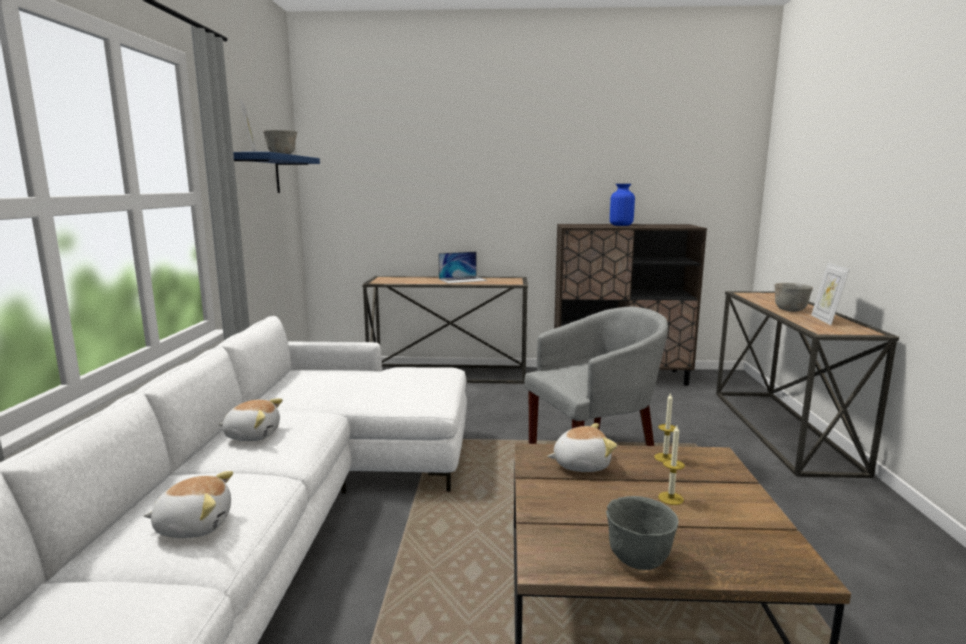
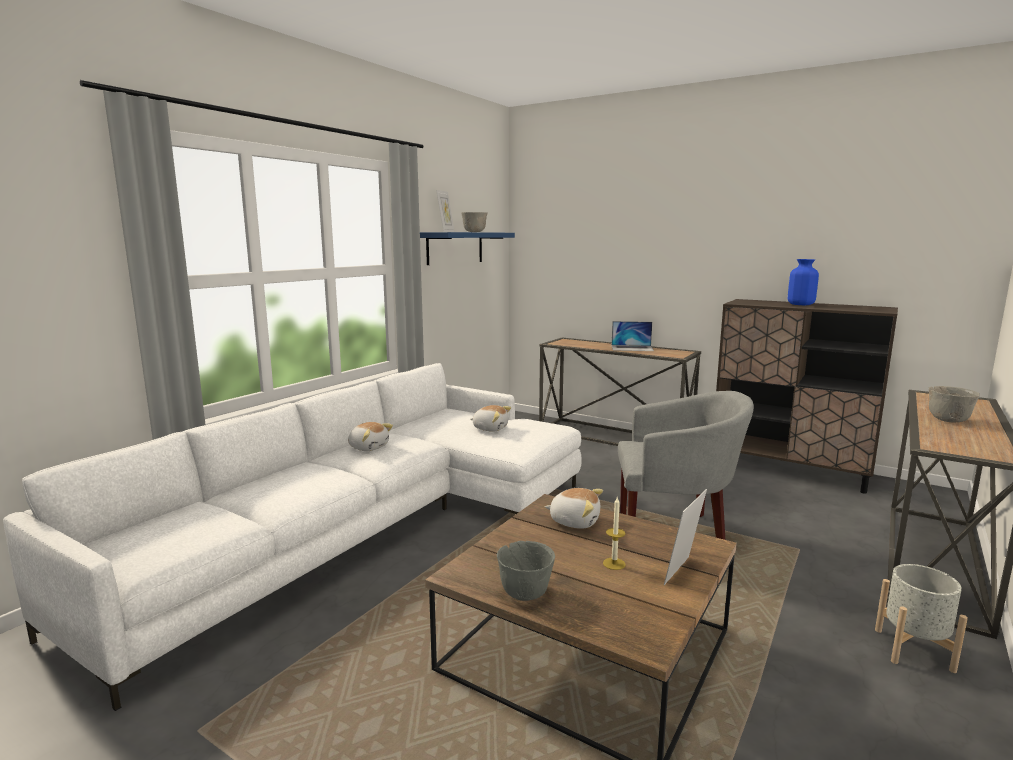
camera: 30 degrees right, 0 degrees up
plush toy [144,471,233,538] -> plush toy moved to [470,405,511,432]
candle [654,392,676,462] -> none
picture frame [811,263,850,325] -> picture frame moved to [664,489,707,585]
none -> grey planter [875,564,968,673]

